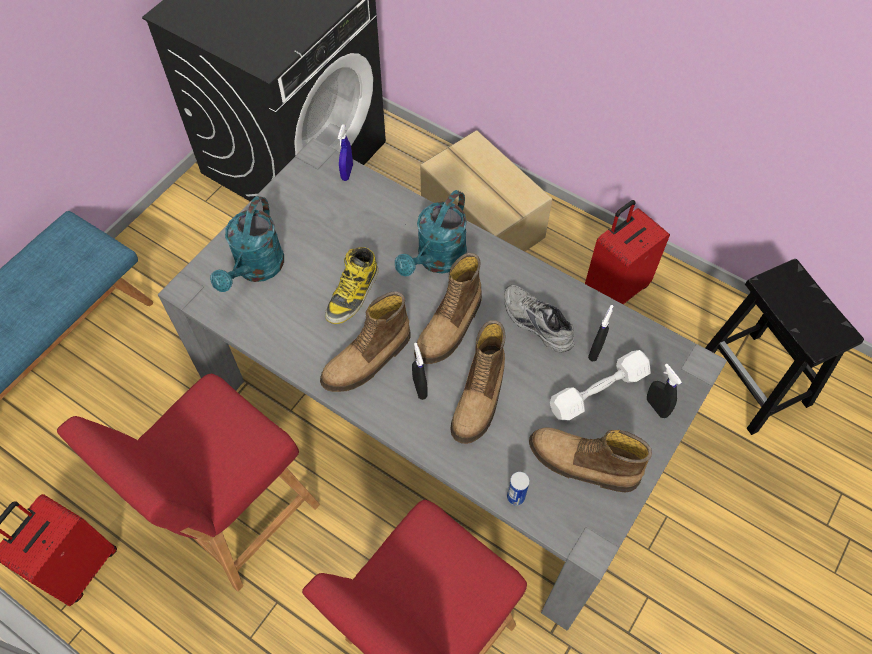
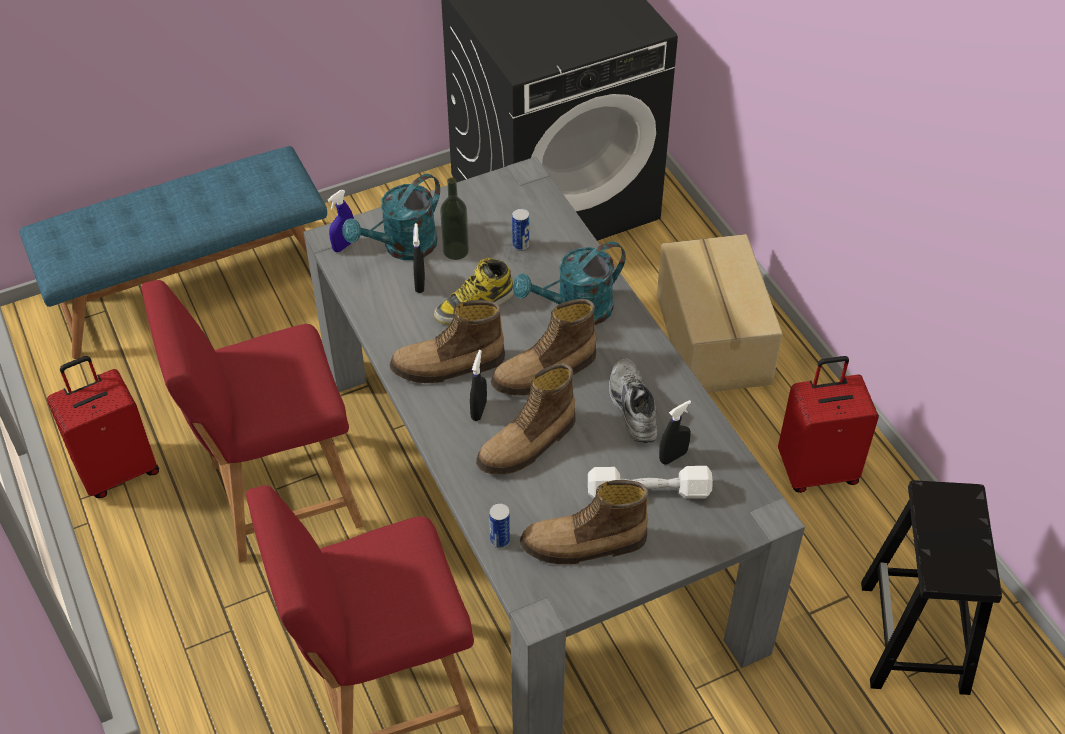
camera: 30 degrees right, 10 degrees down
blue spray bottle [338,124,353,181] -> blue spray bottle moved to [327,190,354,252]
boot [529,428,652,492] -> boot turned 60 degrees counterclockwise [520,480,648,564]
black spray bottle [647,364,682,418] -> black spray bottle moved to [413,223,425,293]
none -> bottle [440,177,469,260]
none -> can [512,208,529,251]

